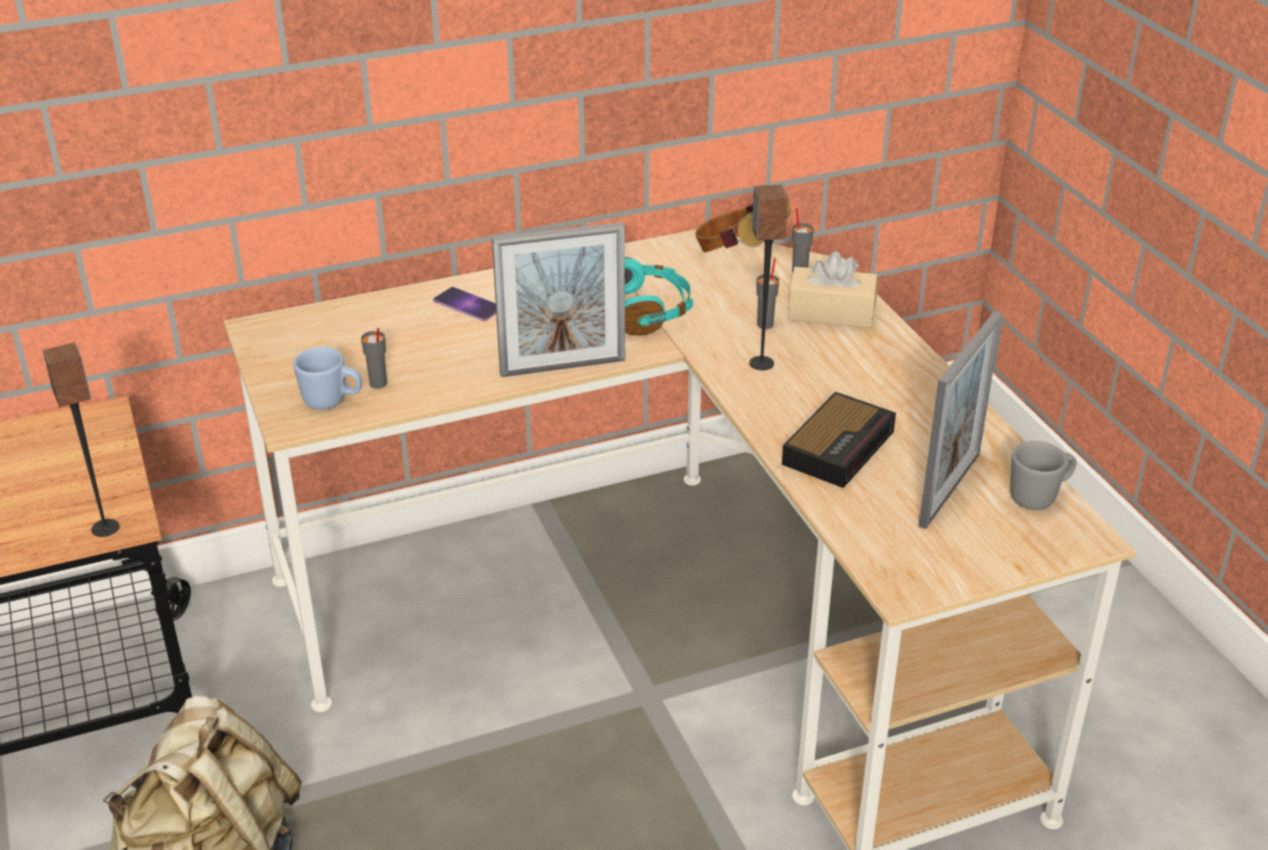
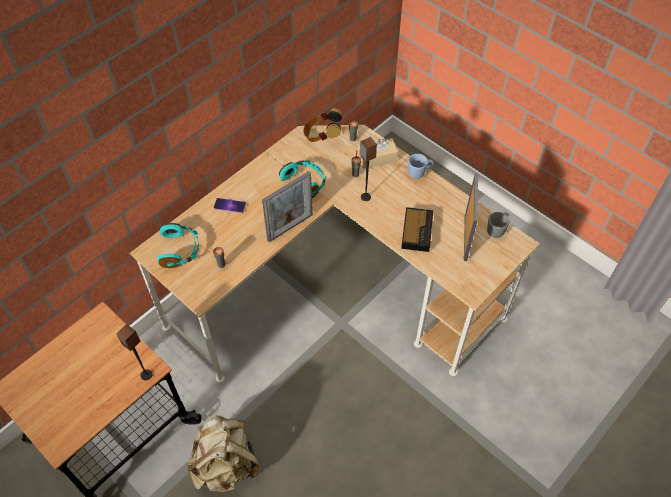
camera: 25 degrees left, 20 degrees up
blue mug [293,347,362,410] -> blue mug moved to [408,154,434,179]
none -> turquoise headphones [157,223,199,268]

